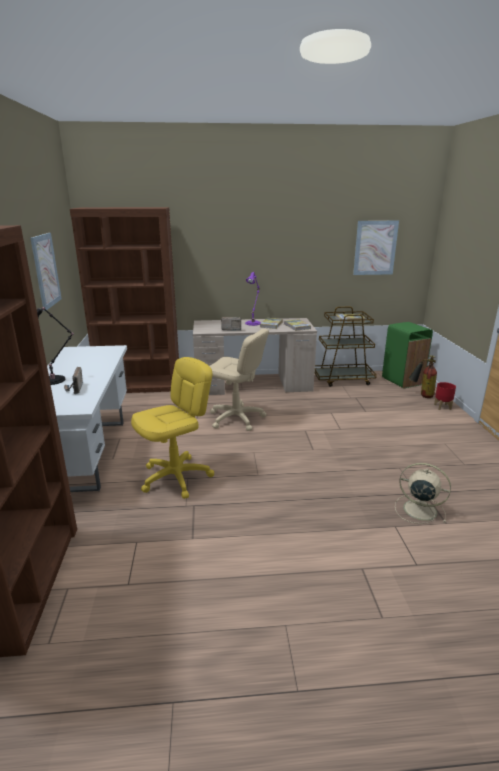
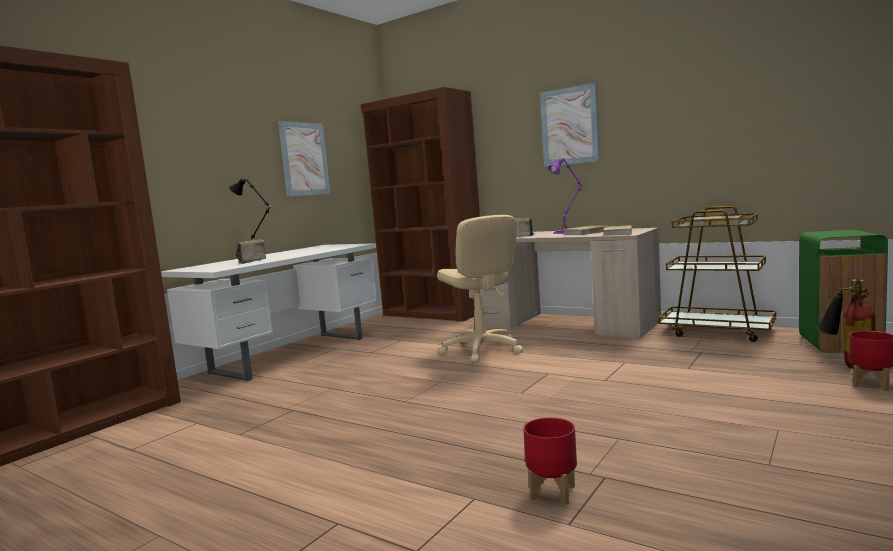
camera: 40 degrees right, 15 degrees down
yellow office chair [131,357,214,499] -> none
picture [353,220,399,275] -> picture moved to [540,83,600,167]
beige fan [395,463,451,524] -> red planter [523,417,577,505]

